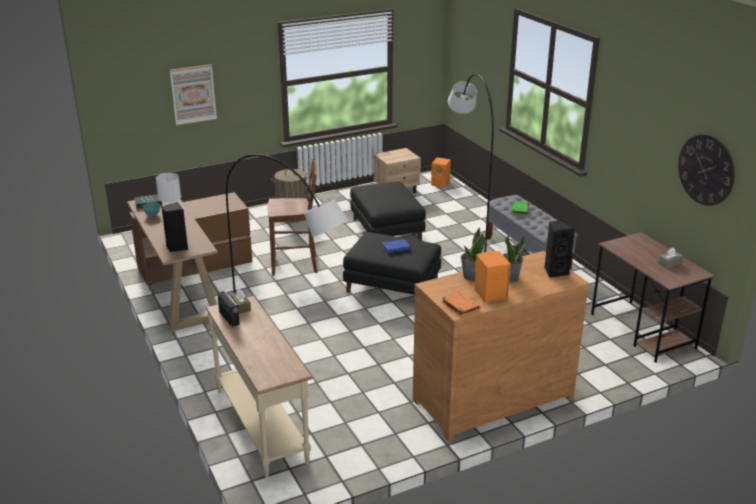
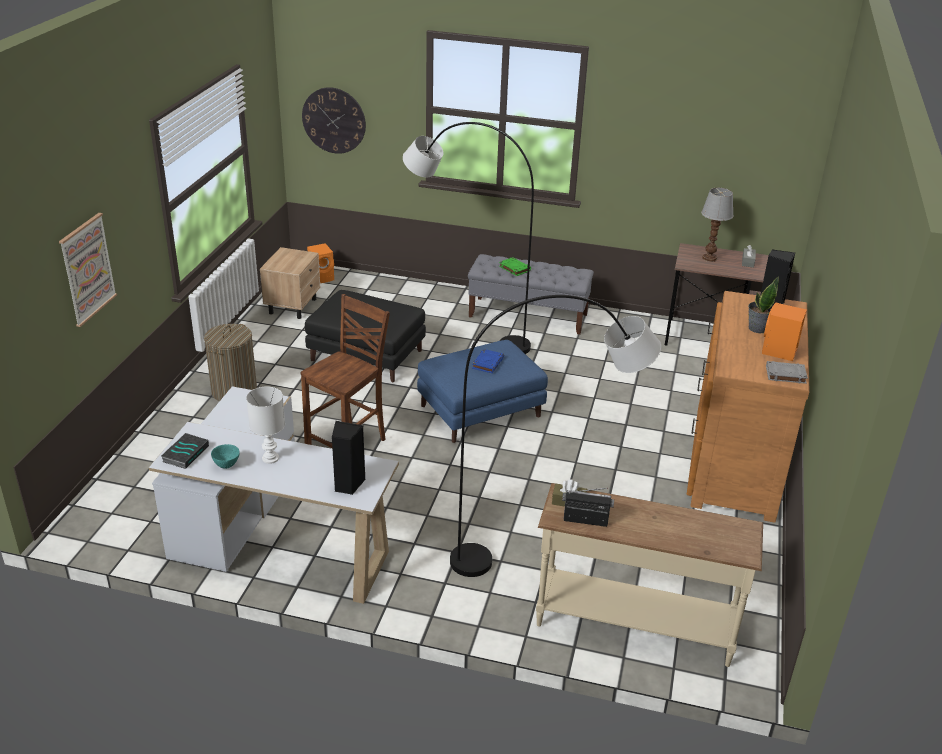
camera: 50 degrees left, 5 degrees up
brown desk [127,192,252,332] -> white desk [149,386,399,604]
black ottoman [343,232,441,295] -> blue ottoman [417,340,548,443]
orange book [442,291,480,317] -> grey book [766,361,808,384]
potted plant [461,227,486,281] -> none
wall clock [678,134,735,206] -> wall clock moved to [302,87,366,154]
none -> table lamp [701,188,734,262]

